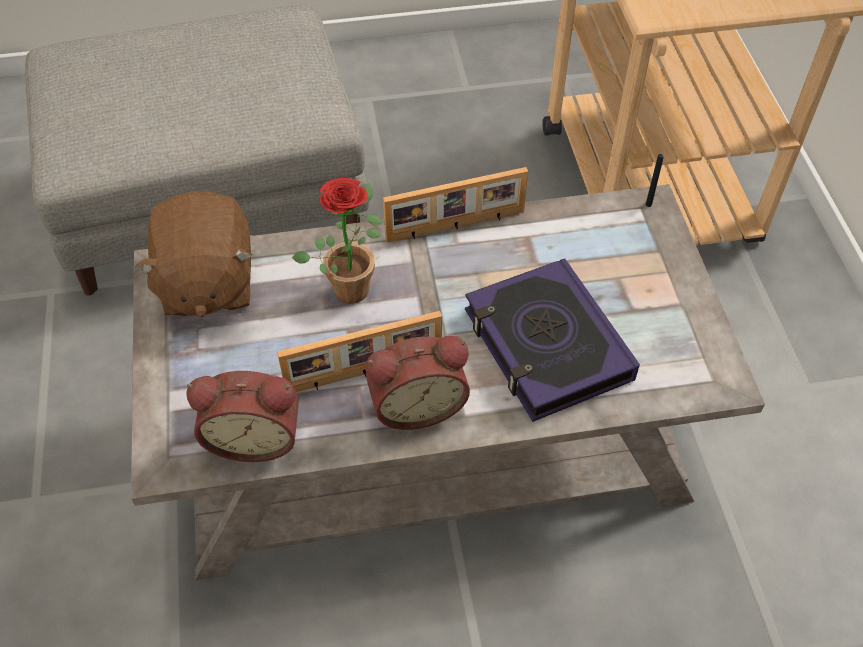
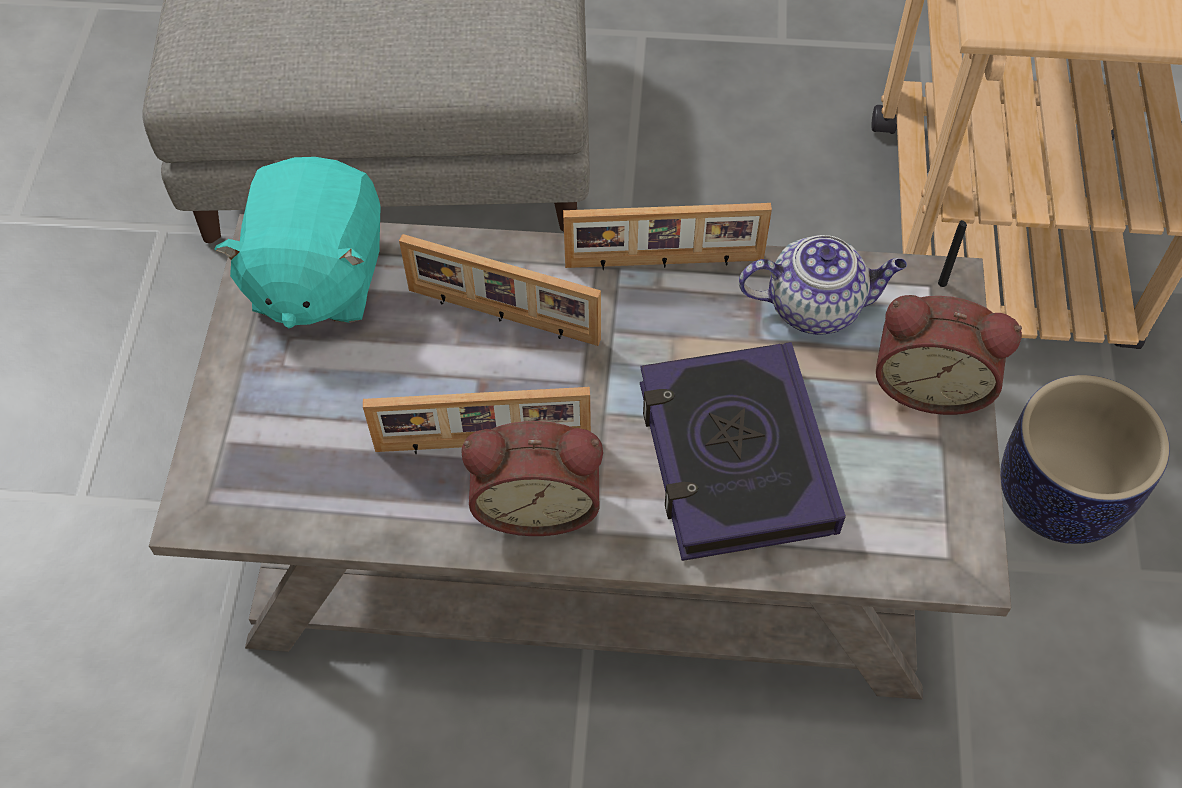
camera: 15 degrees right, 5 degrees up
brown plush toy [135,192,252,317] -> turquoise plush toy [215,157,381,328]
alarm clock [186,371,299,462] -> alarm clock moved to [876,295,1022,415]
potted plant [292,178,382,304] -> picture frame [399,234,601,346]
none -> teapot [739,235,907,335]
none -> planter [1000,375,1170,544]

